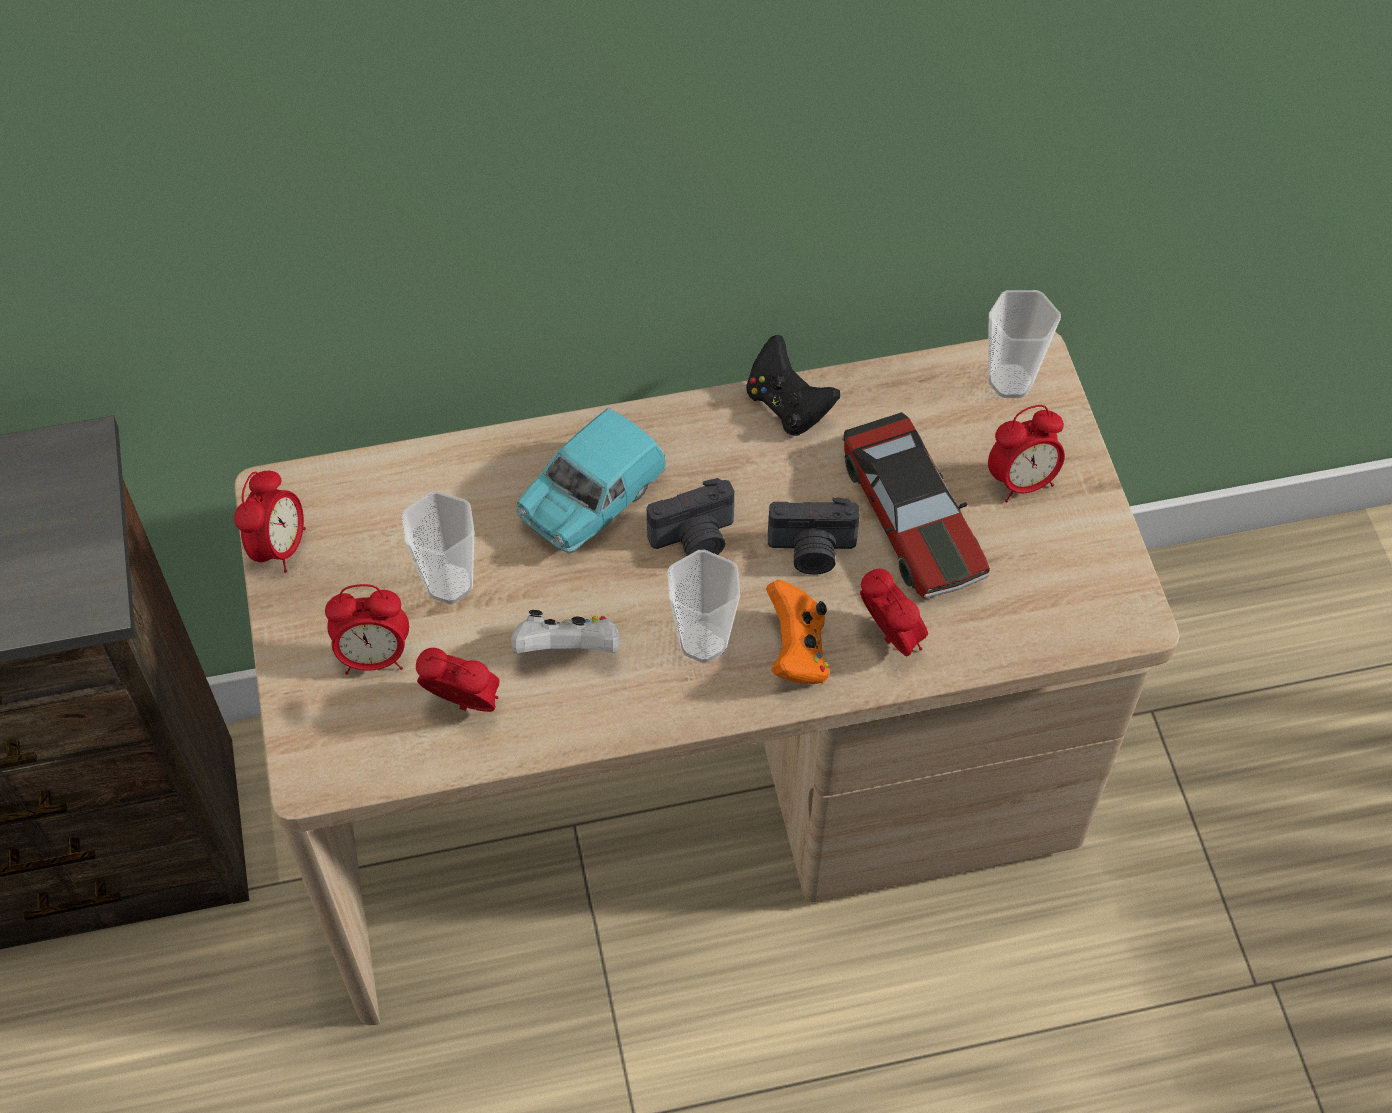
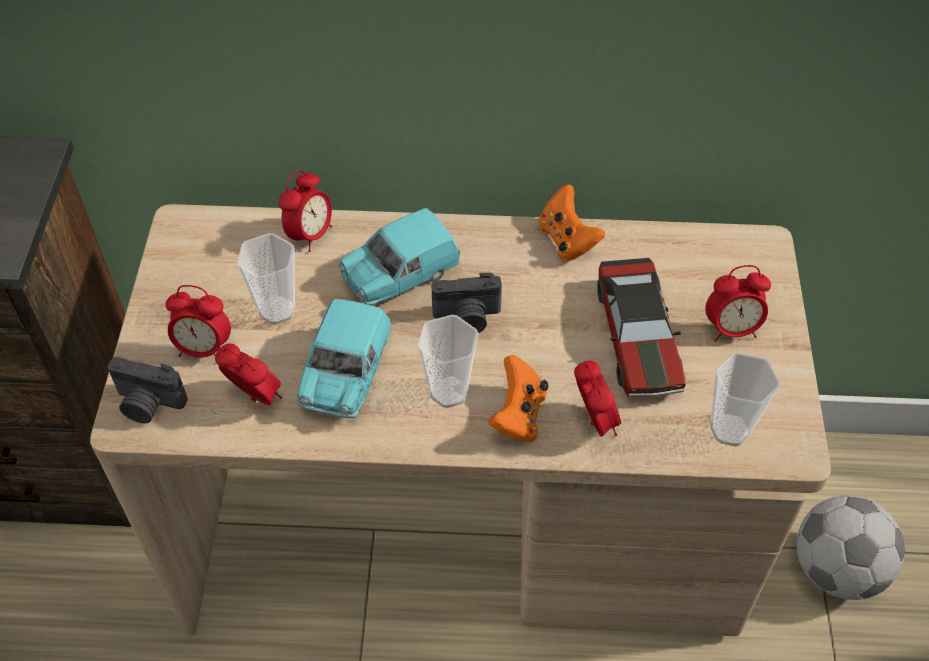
camera: 15 degrees right, 5 degrees down
alarm clock [234,471,306,573] -> alarm clock moved to [279,169,332,252]
white game controller [511,610,620,653] -> turquoise toy car [297,299,391,418]
black game controller [746,335,840,436] -> orange game controller [539,184,605,261]
camera [768,497,860,575] -> camera moved to [107,357,188,423]
cup [988,290,1061,398] -> cup moved to [710,352,780,447]
none -> football [796,495,905,600]

